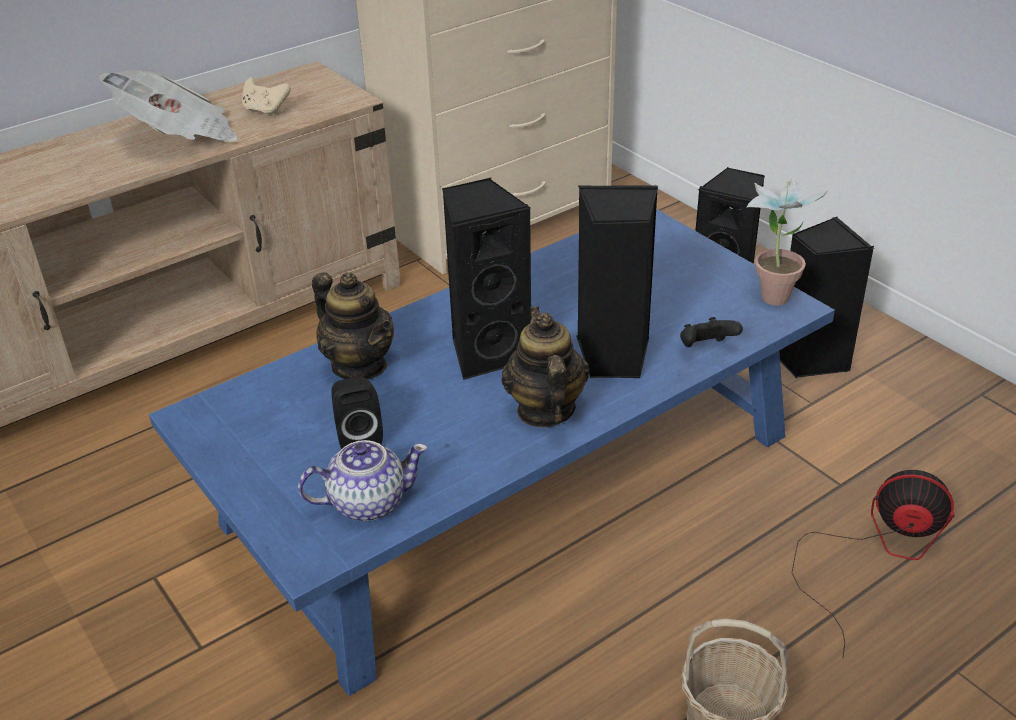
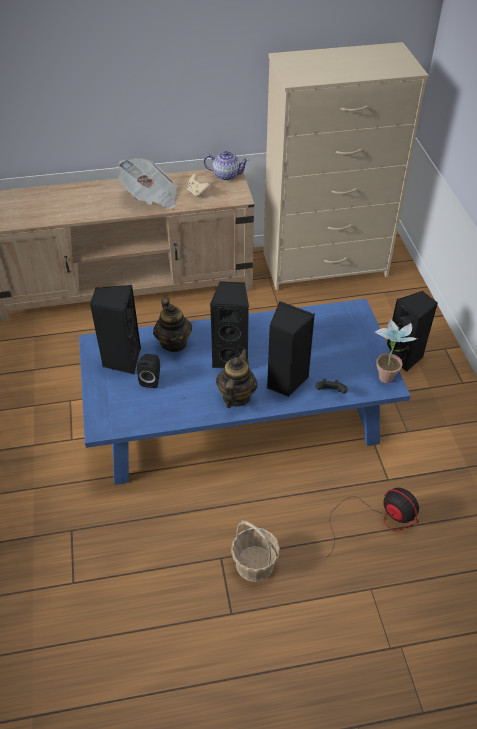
camera: 25 degrees right, 10 degrees up
teapot [298,440,428,521] -> teapot moved to [204,151,249,181]
black speaker [779,216,874,379] -> black speaker moved to [90,285,141,374]

